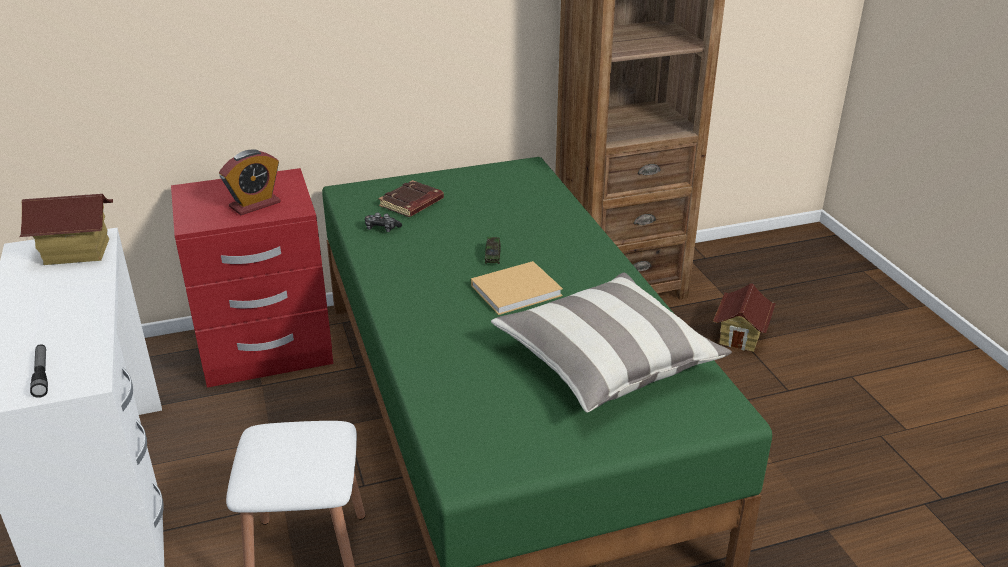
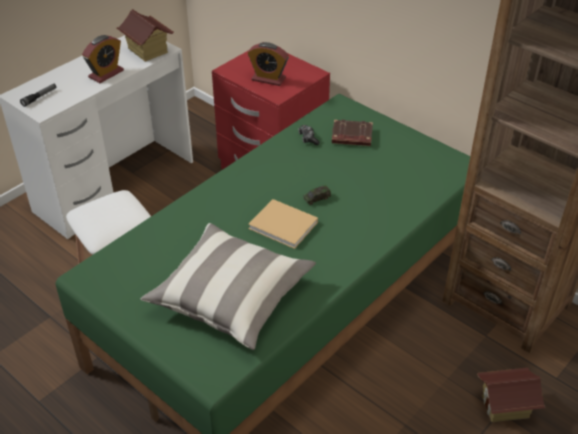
camera: 60 degrees right, 10 degrees up
none -> alarm clock [82,35,124,83]

